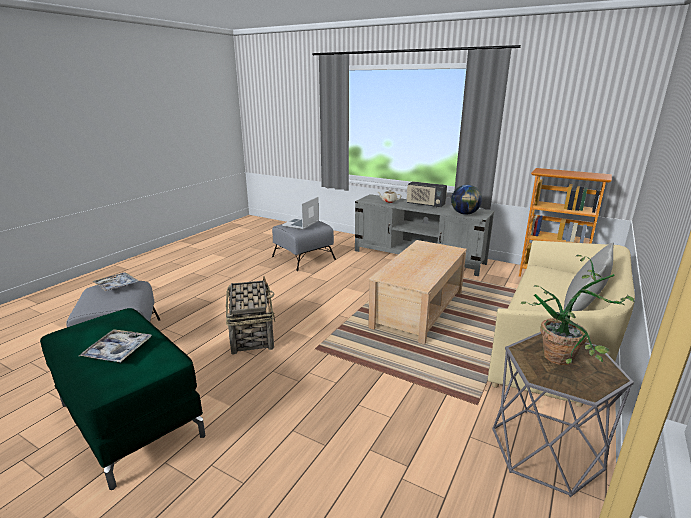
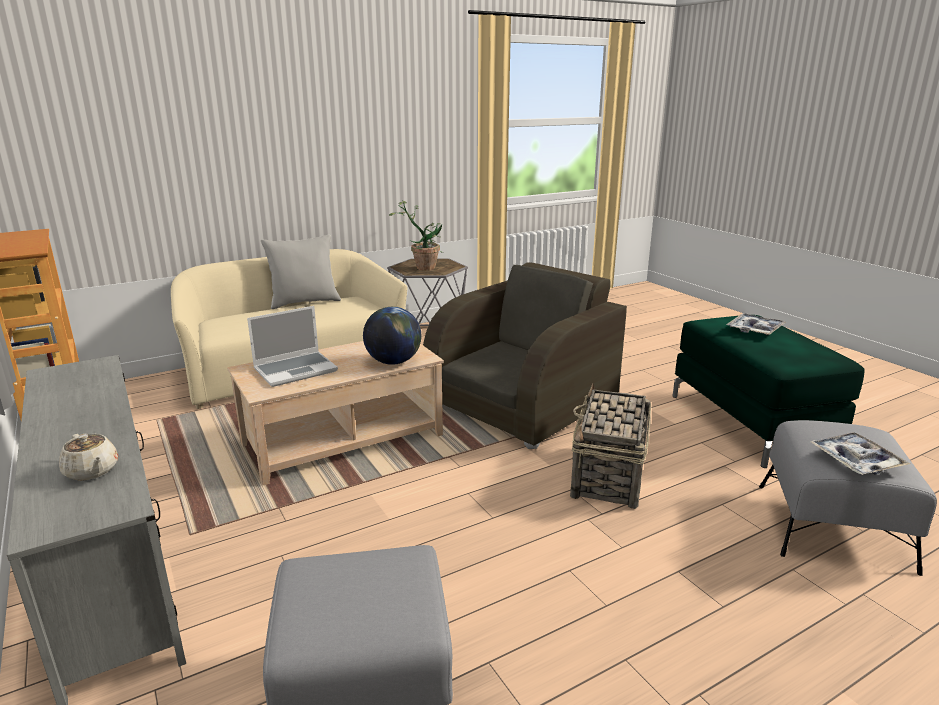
camera: 150 degrees left, 0 degrees up
laptop [282,197,319,229] -> laptop moved to [247,306,338,387]
radio [407,181,447,208] -> none
globe [451,185,482,215] -> globe moved to [363,307,421,365]
none -> brown armchair [423,262,627,449]

